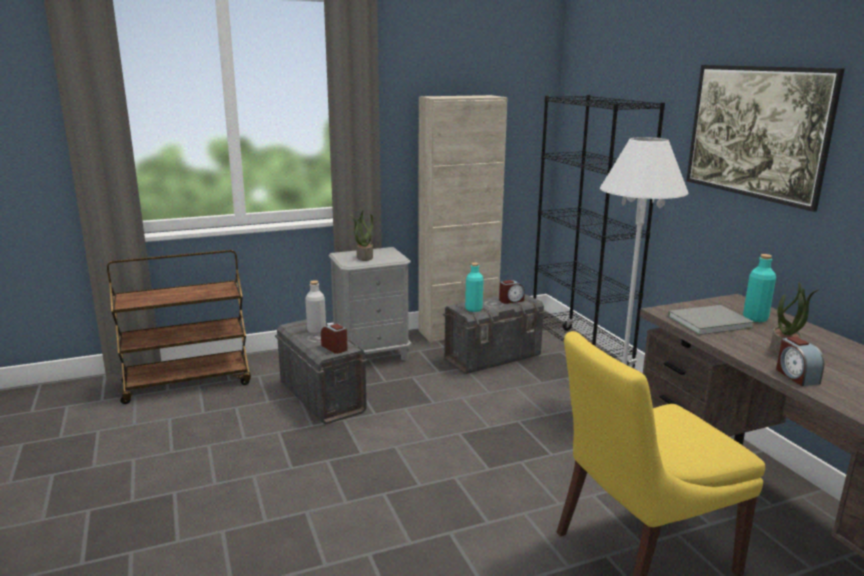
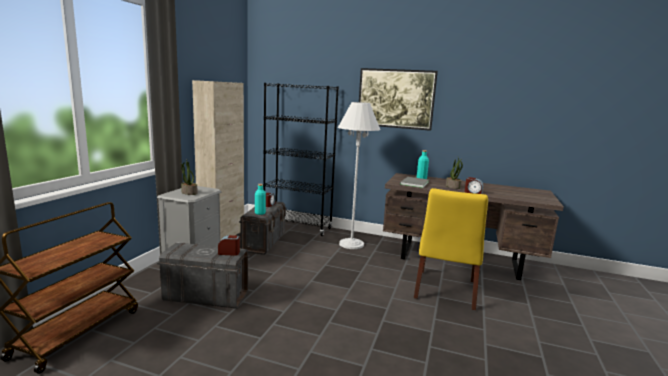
camera: 50 degrees left, 5 degrees down
grey bottle [305,280,326,334] -> none

